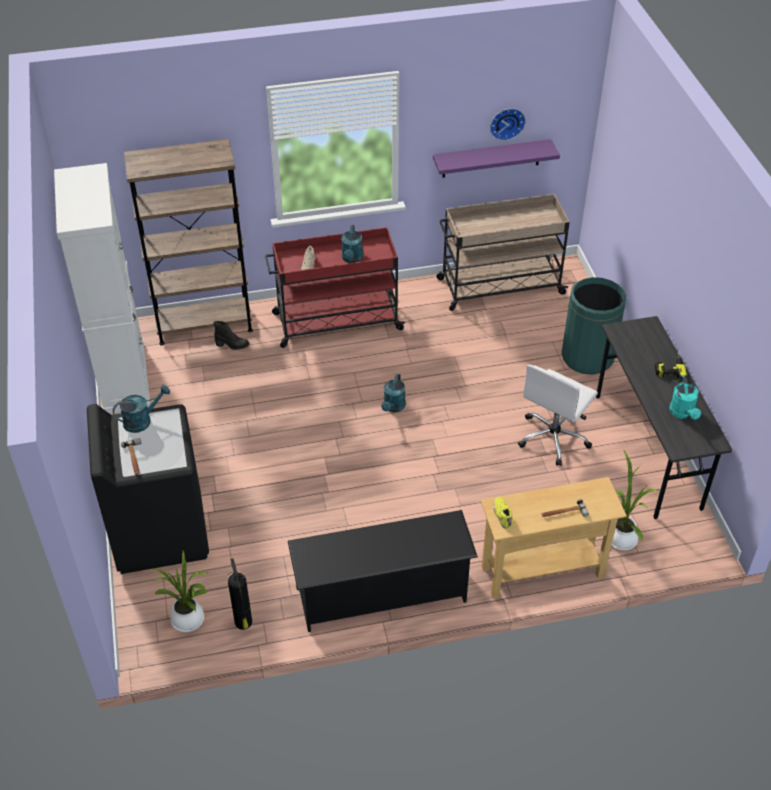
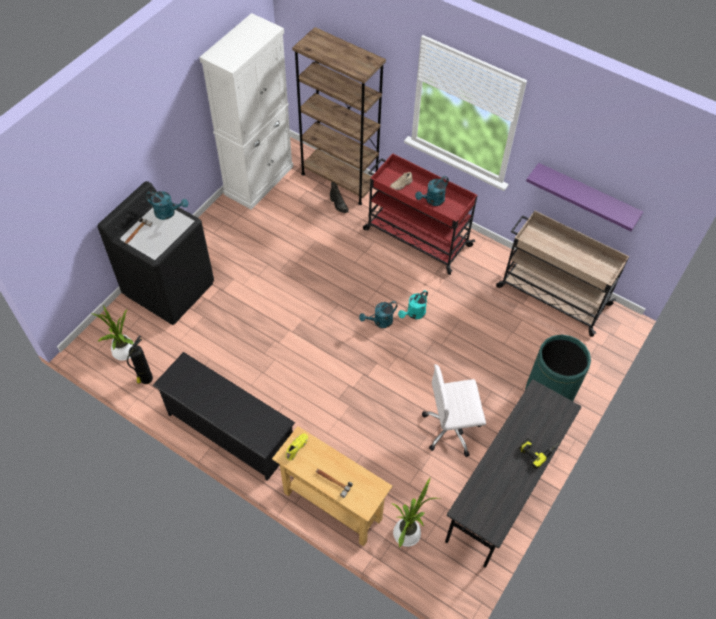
camera: 45 degrees right, 10 degrees up
wall clock [490,108,526,141] -> none
turquoise watering can [669,375,701,419] -> turquoise watering can moved to [398,290,428,319]

